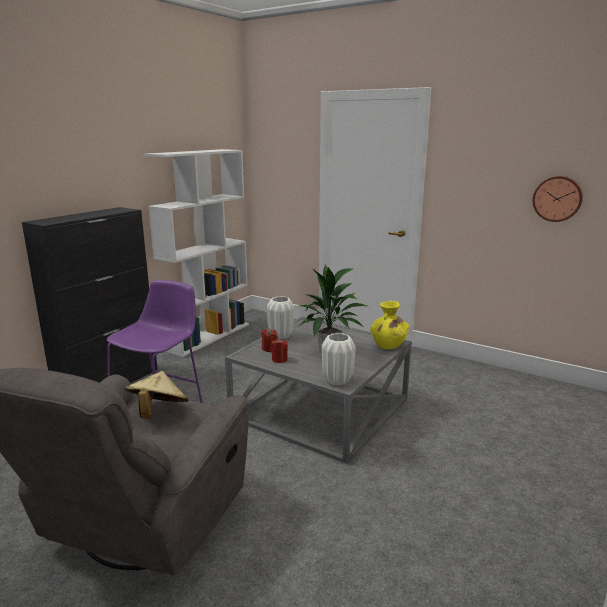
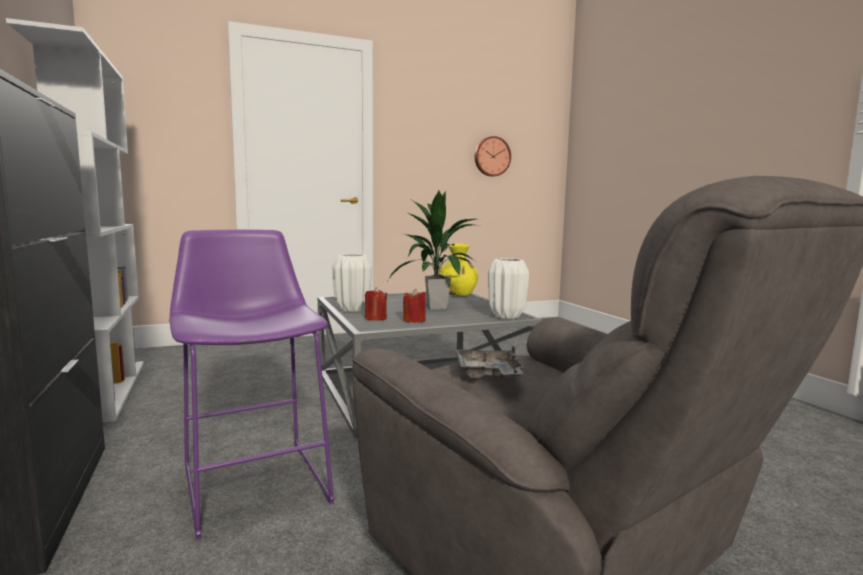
camera: 55 degrees left, 10 degrees down
beige hat [124,371,189,419] -> grey tray [455,345,525,378]

